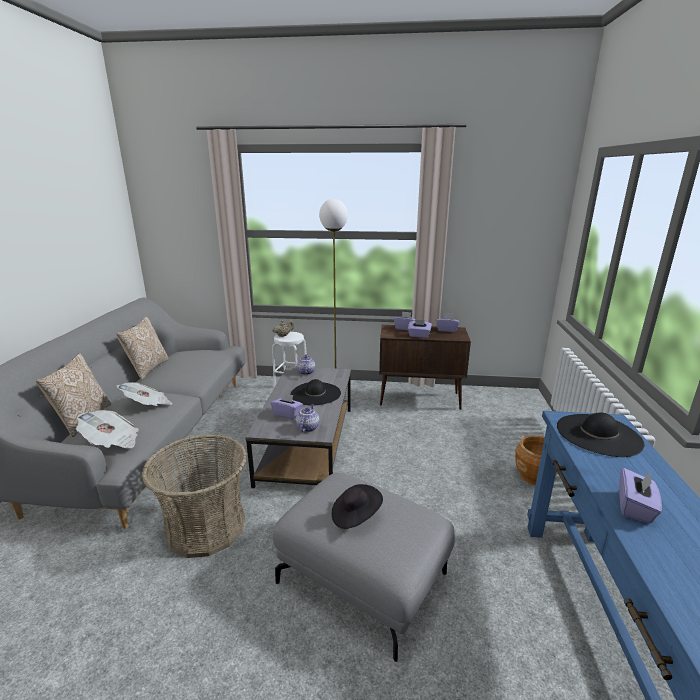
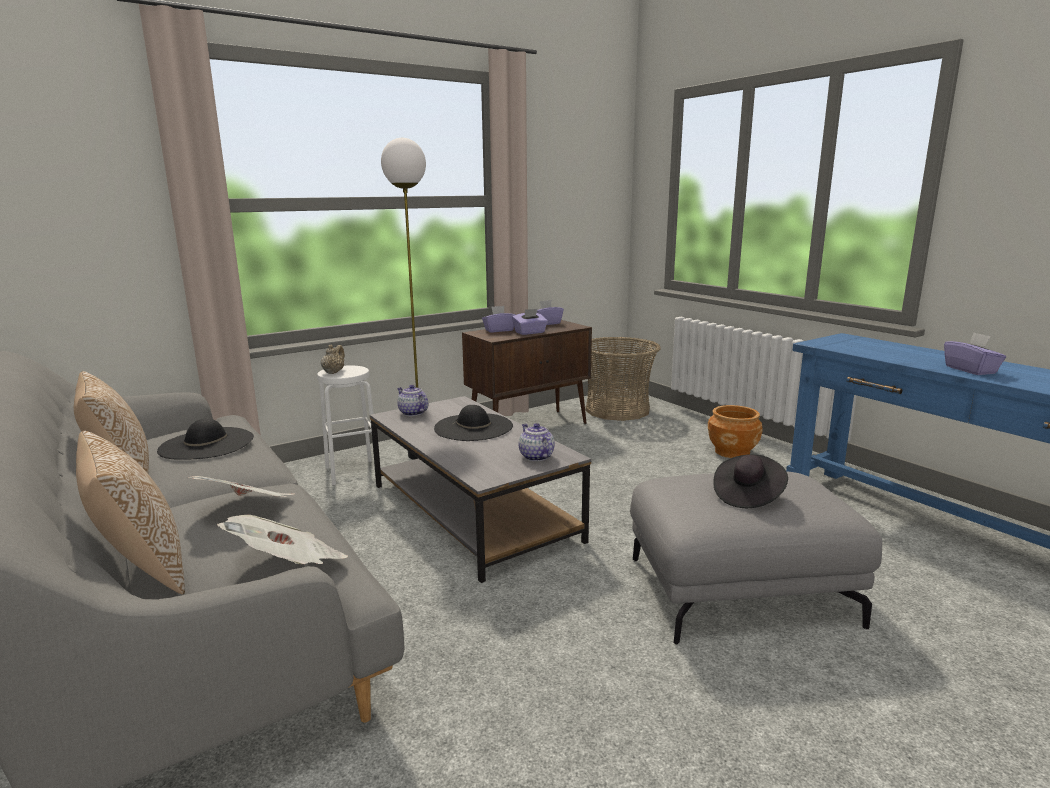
camera: 40 degrees left, 5 degrees down
basket [142,434,247,558] -> basket moved to [585,337,661,421]
purple tissue box [271,393,303,420] -> none
black hat [557,413,644,457] -> black hat moved to [157,418,254,460]

